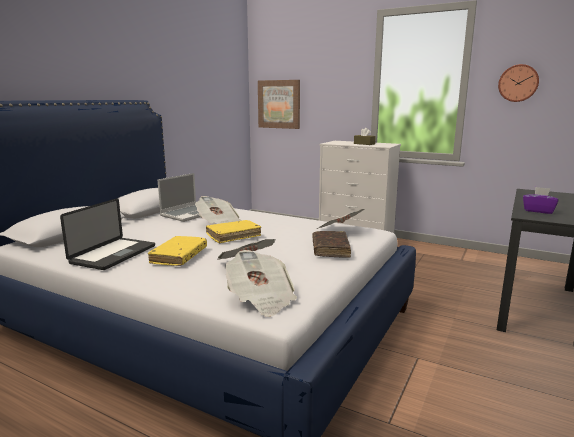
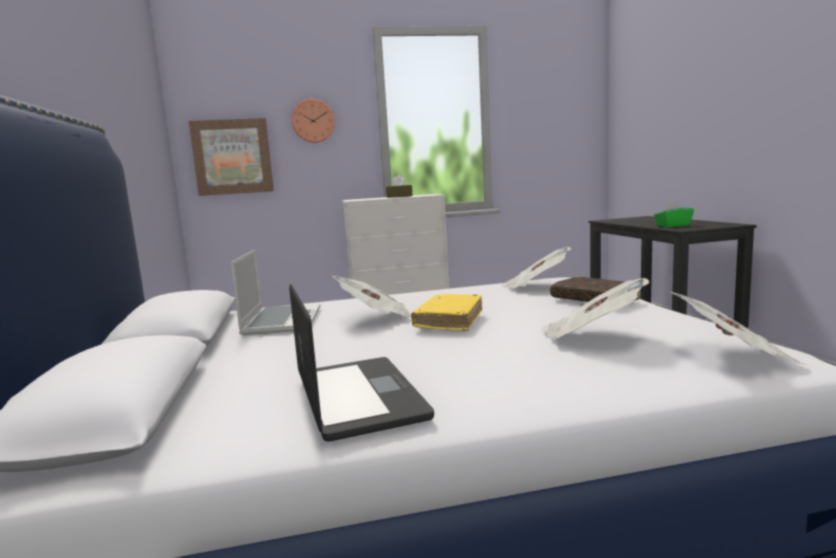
camera: 40 degrees left, 5 degrees down
yellow book [148,236,207,266] -> none
wall clock [498,64,539,102] -> wall clock moved to [292,99,335,143]
purple tissue box [523,187,559,214] -> green tissue box [654,201,694,227]

